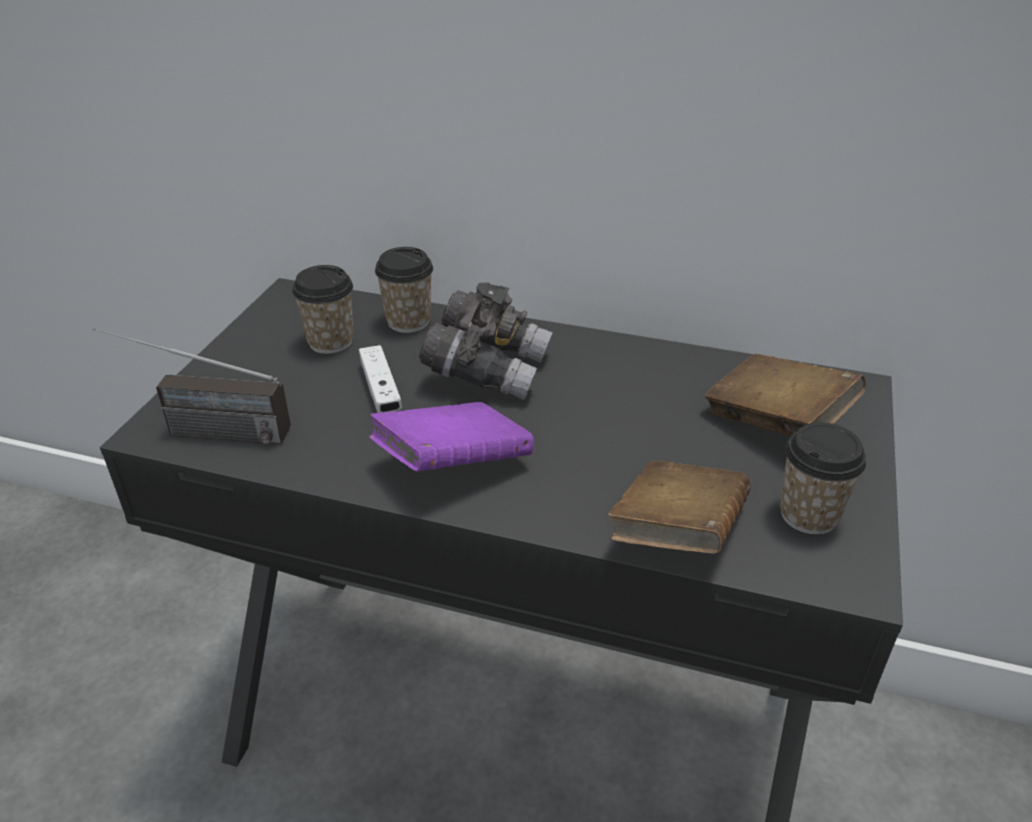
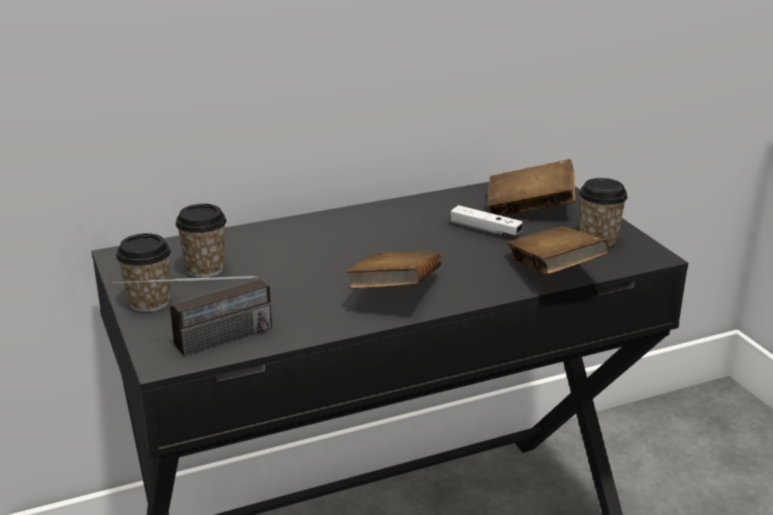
camera: 40 degrees left, 10 degrees down
white game controller [359,345,402,413] -> white game controller moved to [451,205,523,235]
purple book [369,402,534,472] -> brown book [346,251,442,289]
cup [375,247,433,333] -> cup moved to [116,233,171,312]
grey binoculars [419,283,553,400] -> none

